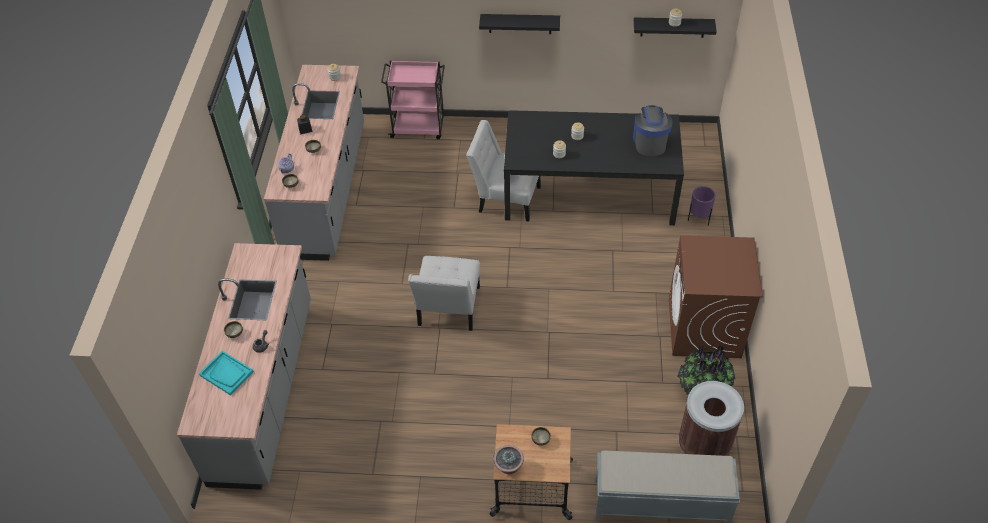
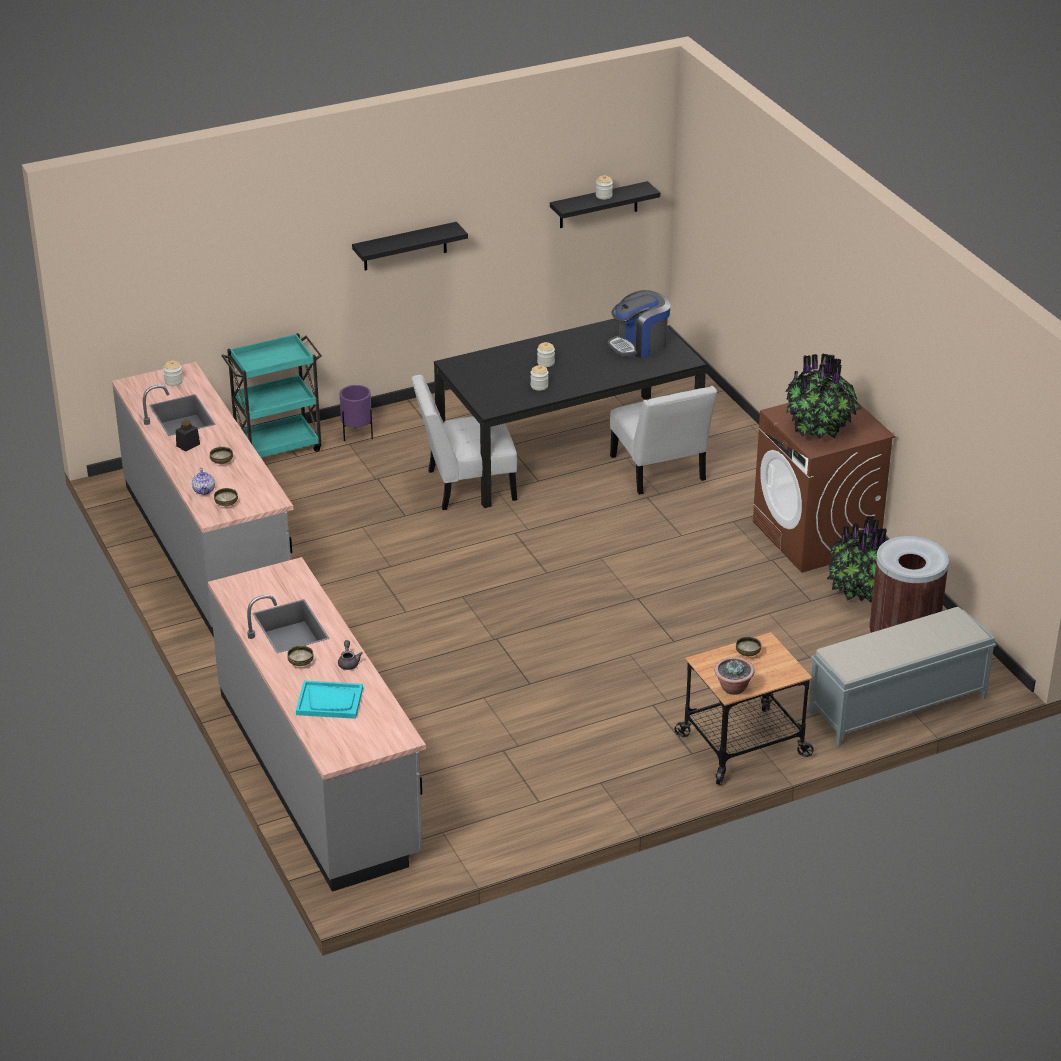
camera: 30 degrees left, 15 degrees down
pink cart [381,61,445,139] -> turquoise cart [222,333,322,458]
white chair [408,256,480,331] -> white chair moved to [610,386,717,495]
coffee machine [633,105,673,156] -> coffee machine turned 90 degrees counterclockwise [608,290,670,358]
purple planter [688,186,716,226] -> purple planter moved to [340,385,373,441]
none -> potted plant [785,353,862,439]

